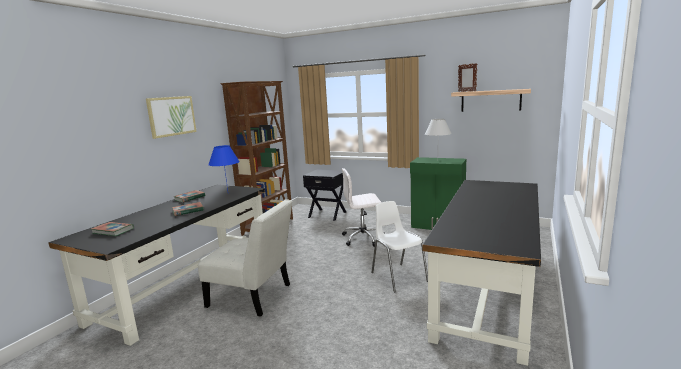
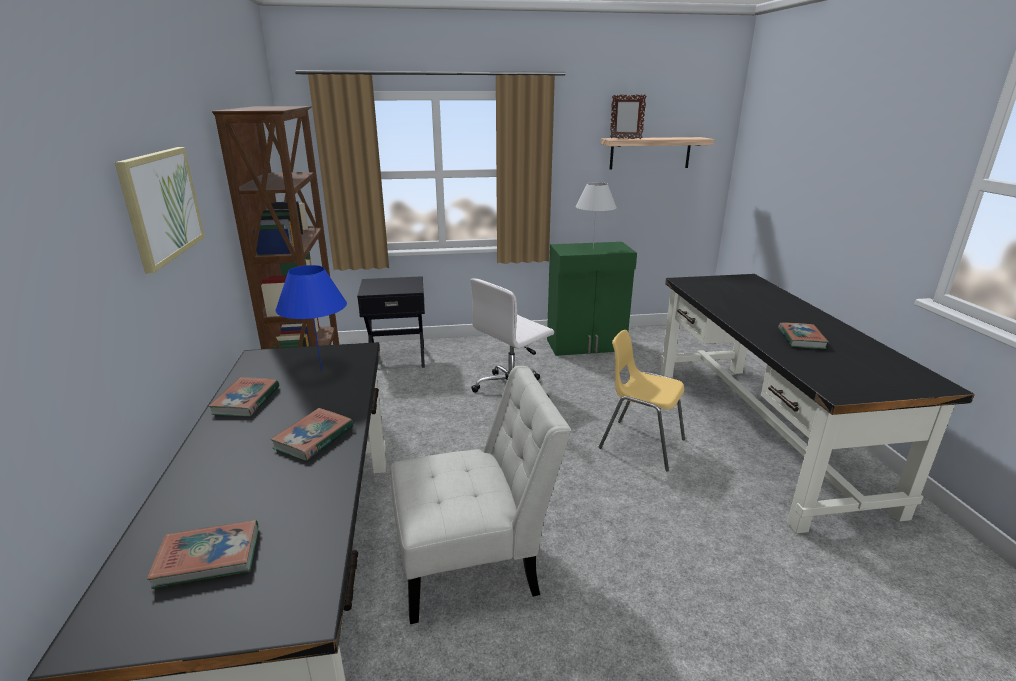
camera: 35 degrees left, 10 degrees up
white chair [371,201,428,292] -> yellow chair [599,330,685,471]
none -> book [778,323,829,349]

